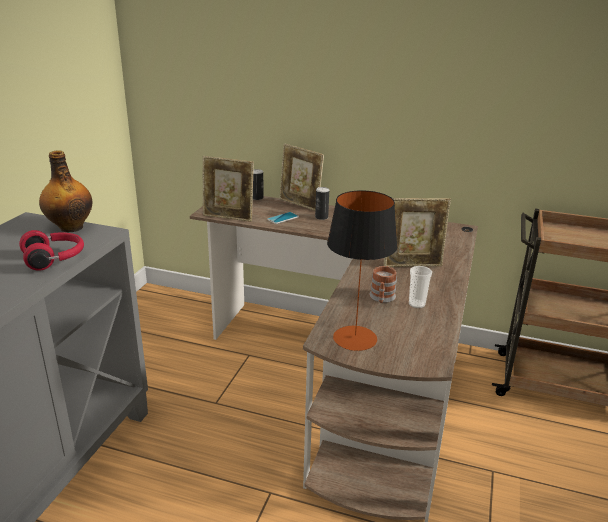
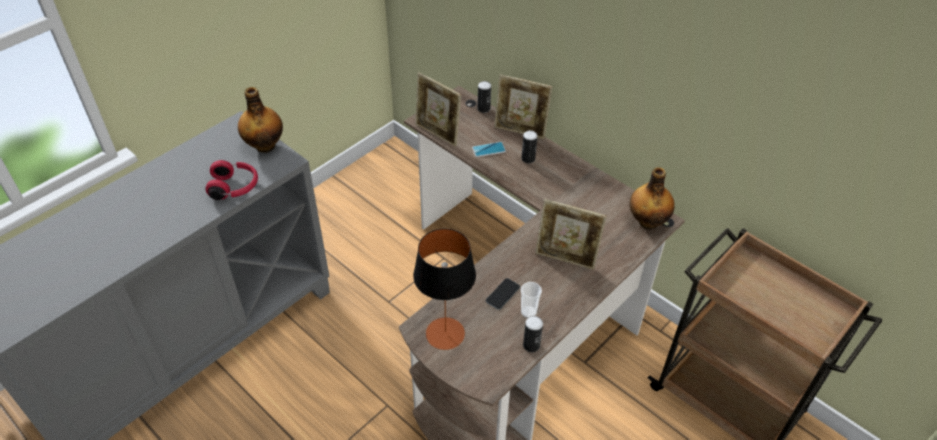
camera: 25 degrees right, 20 degrees up
picture frame [279,144,324,211] -> picture frame turned 45 degrees counterclockwise [494,74,552,139]
mug [369,266,397,303] -> phone [486,278,520,310]
none -> can [523,316,543,352]
none -> bottle [630,167,675,230]

